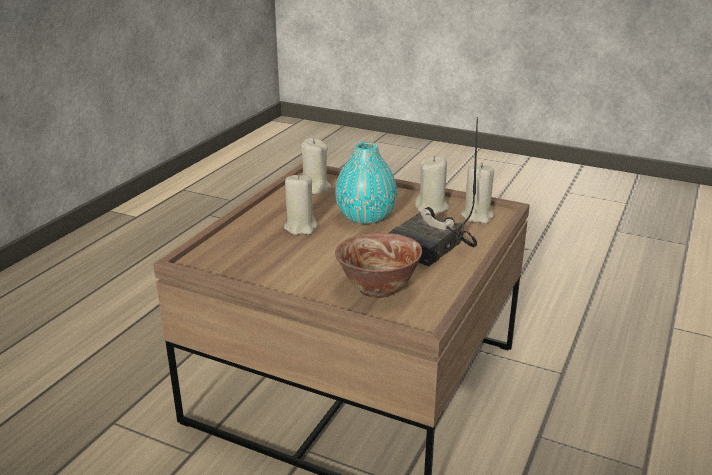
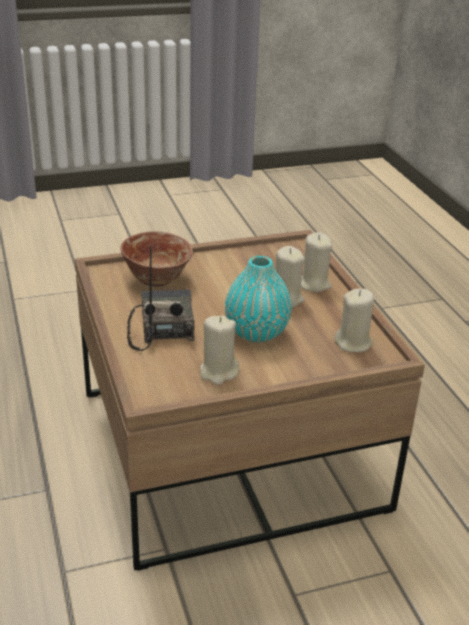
camera: 135 degrees right, 5 degrees up
beige candle [461,163,494,223] -> beige candle moved to [301,232,332,292]

